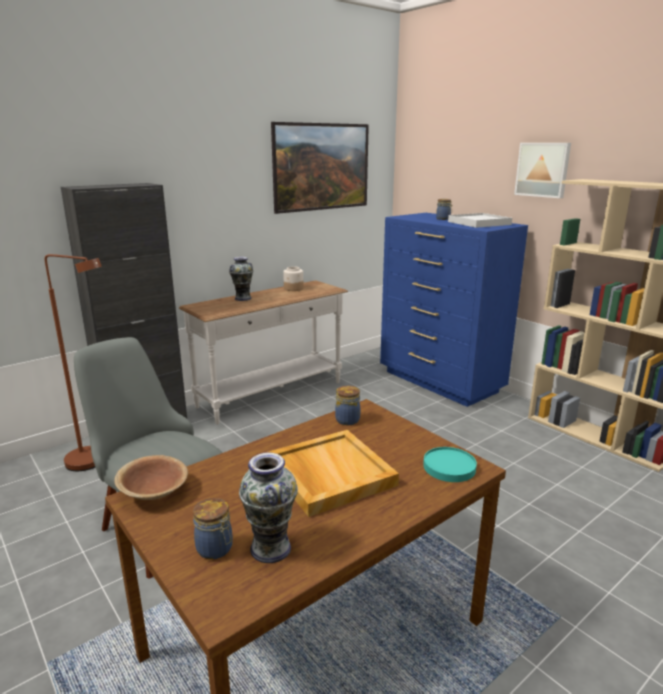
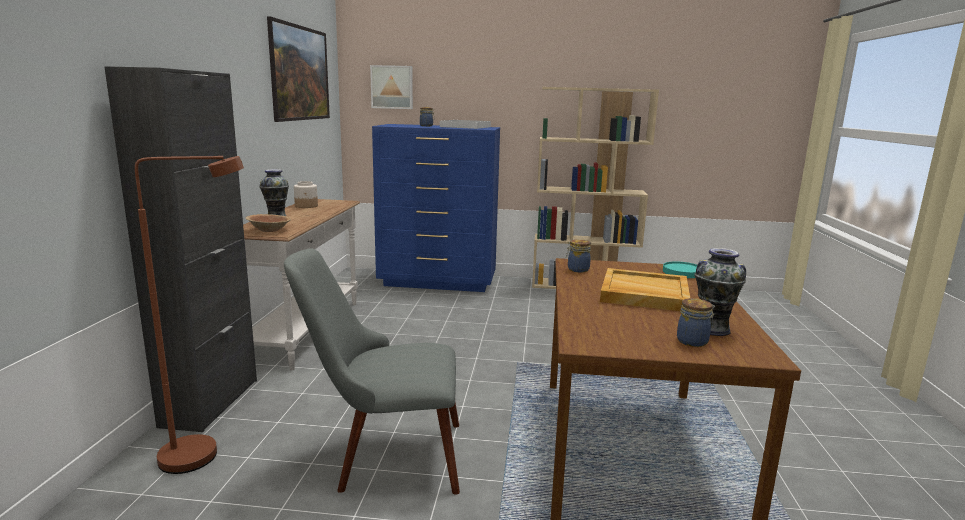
camera: 45 degrees left, 5 degrees down
brown bowl [114,455,188,500] -> brown bowl moved to [246,214,291,232]
picture [514,143,571,198] -> picture moved to [370,65,413,109]

